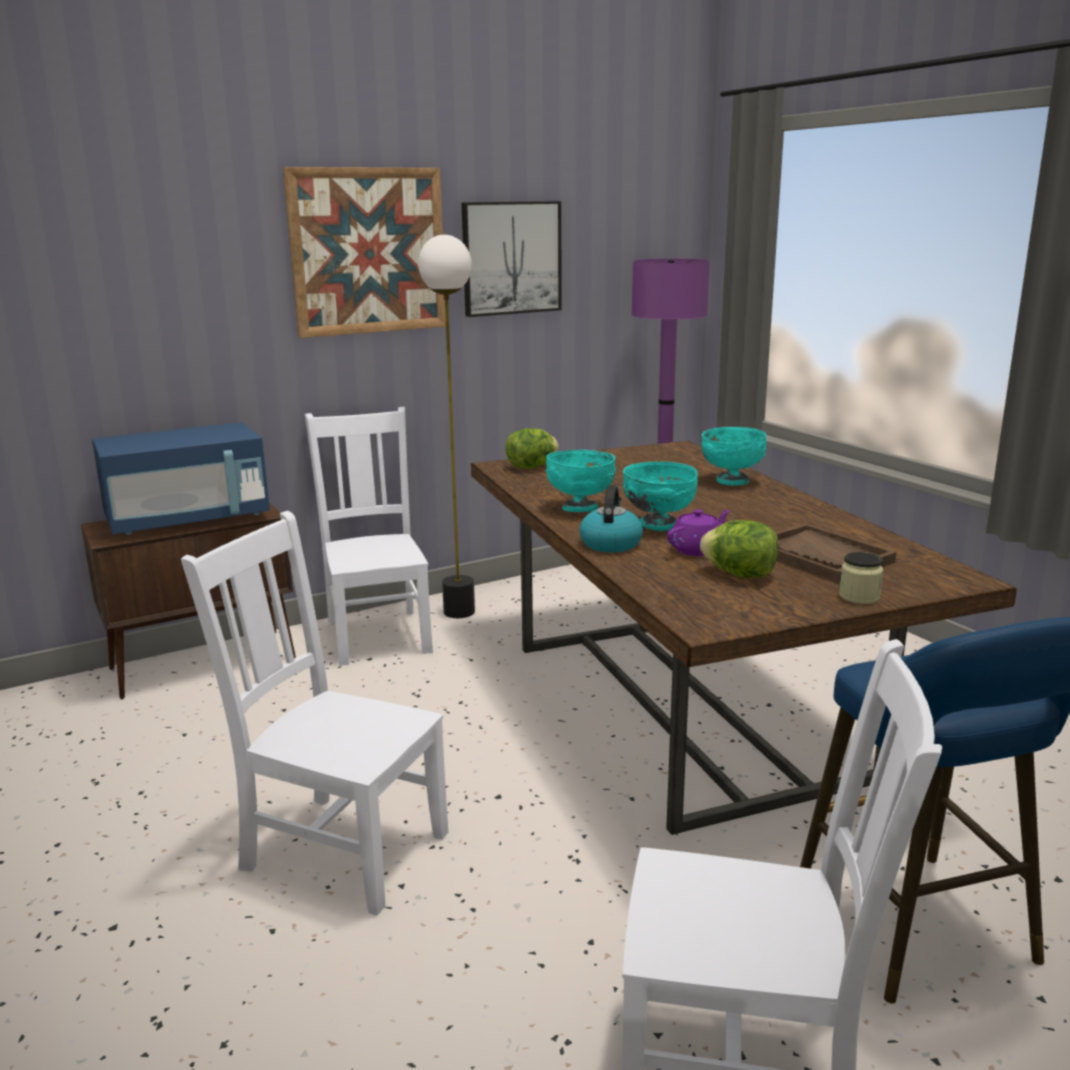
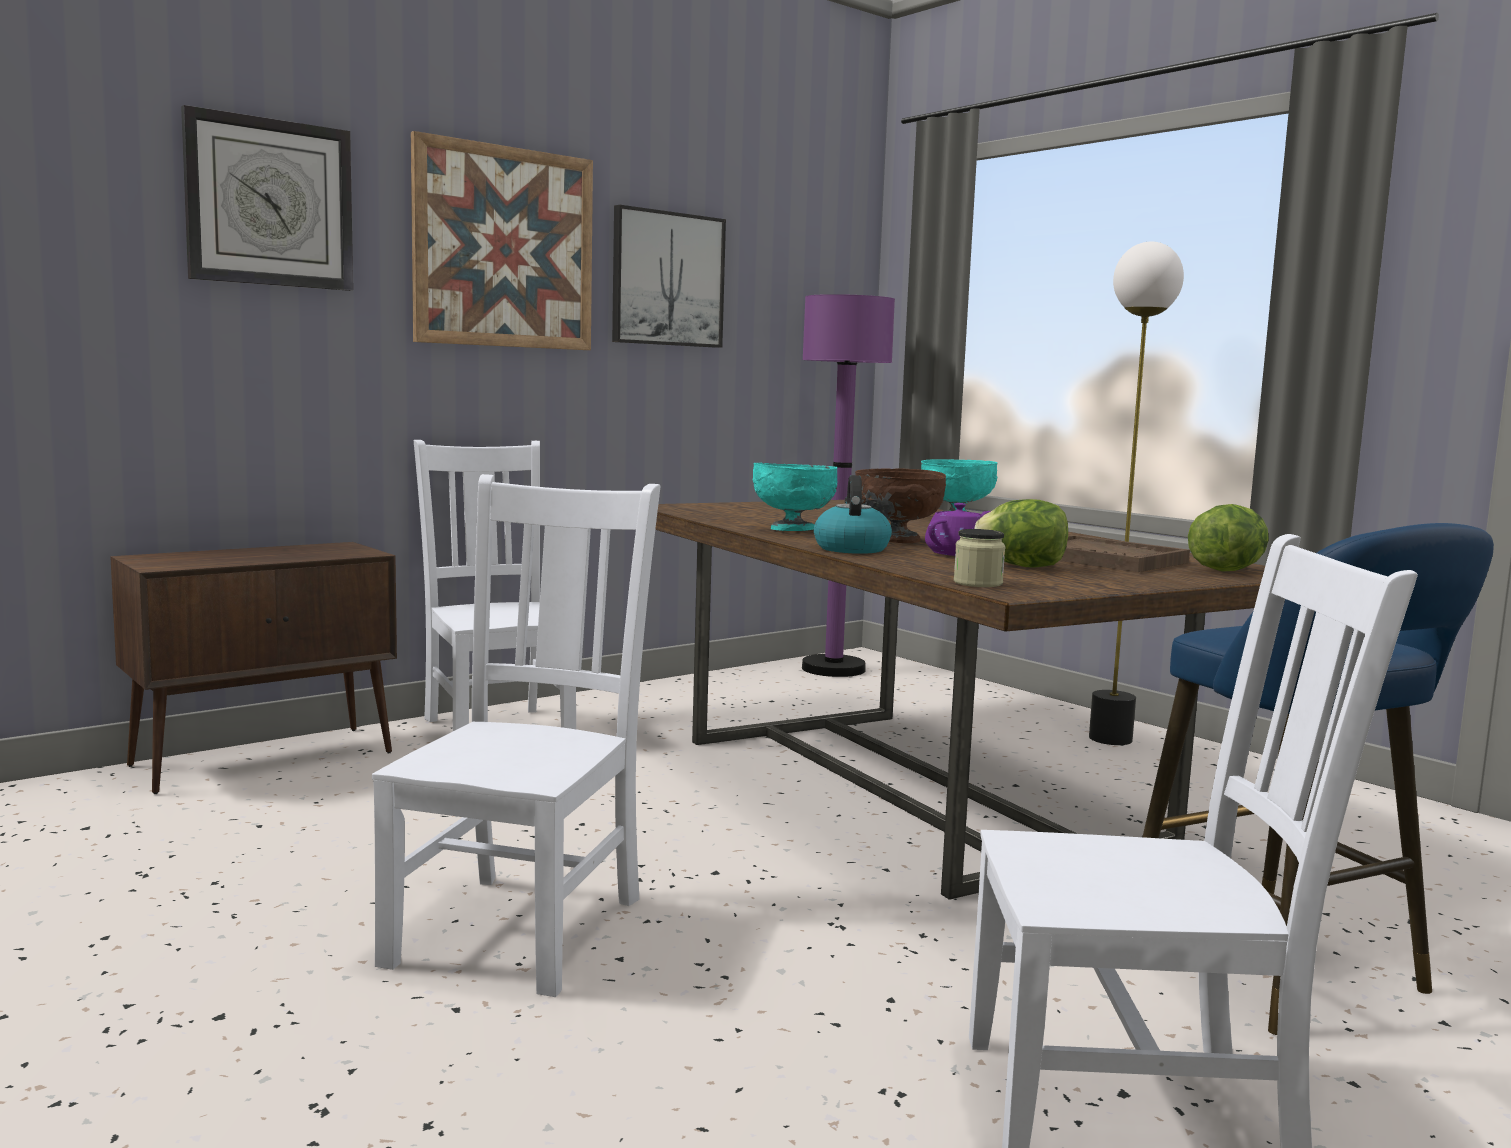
camera: 10 degrees left, 10 degrees down
blue microwave [92,423,270,535] -> none
white chair [181,511,448,916] -> white chair turned 90 degrees clockwise [372,474,661,997]
floor lamp [418,235,475,618] -> floor lamp moved to [1089,242,1184,745]
lettuce [505,428,559,469] -> lettuce moved to [1188,504,1269,572]
turquoise bowl [623,462,698,531] -> brown bowl [855,468,946,543]
jar [839,552,883,604] -> jar moved to [954,529,1005,587]
none -> wall clock [181,105,353,291]

